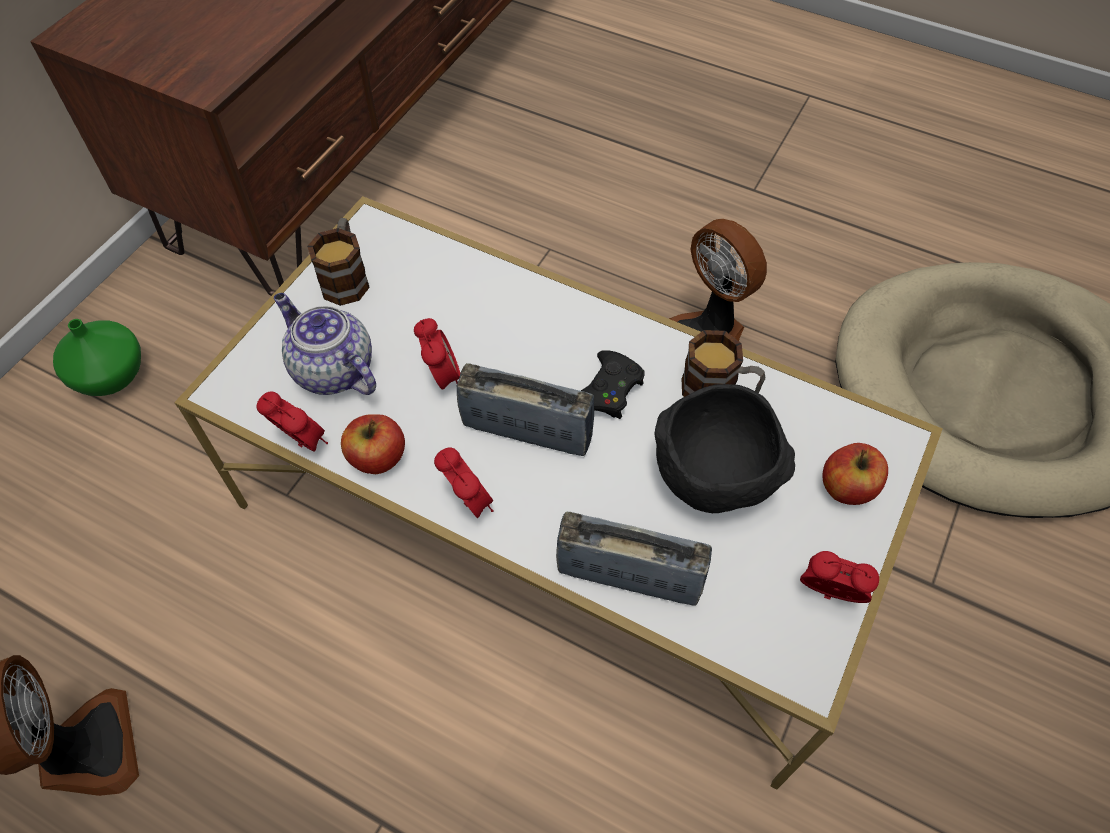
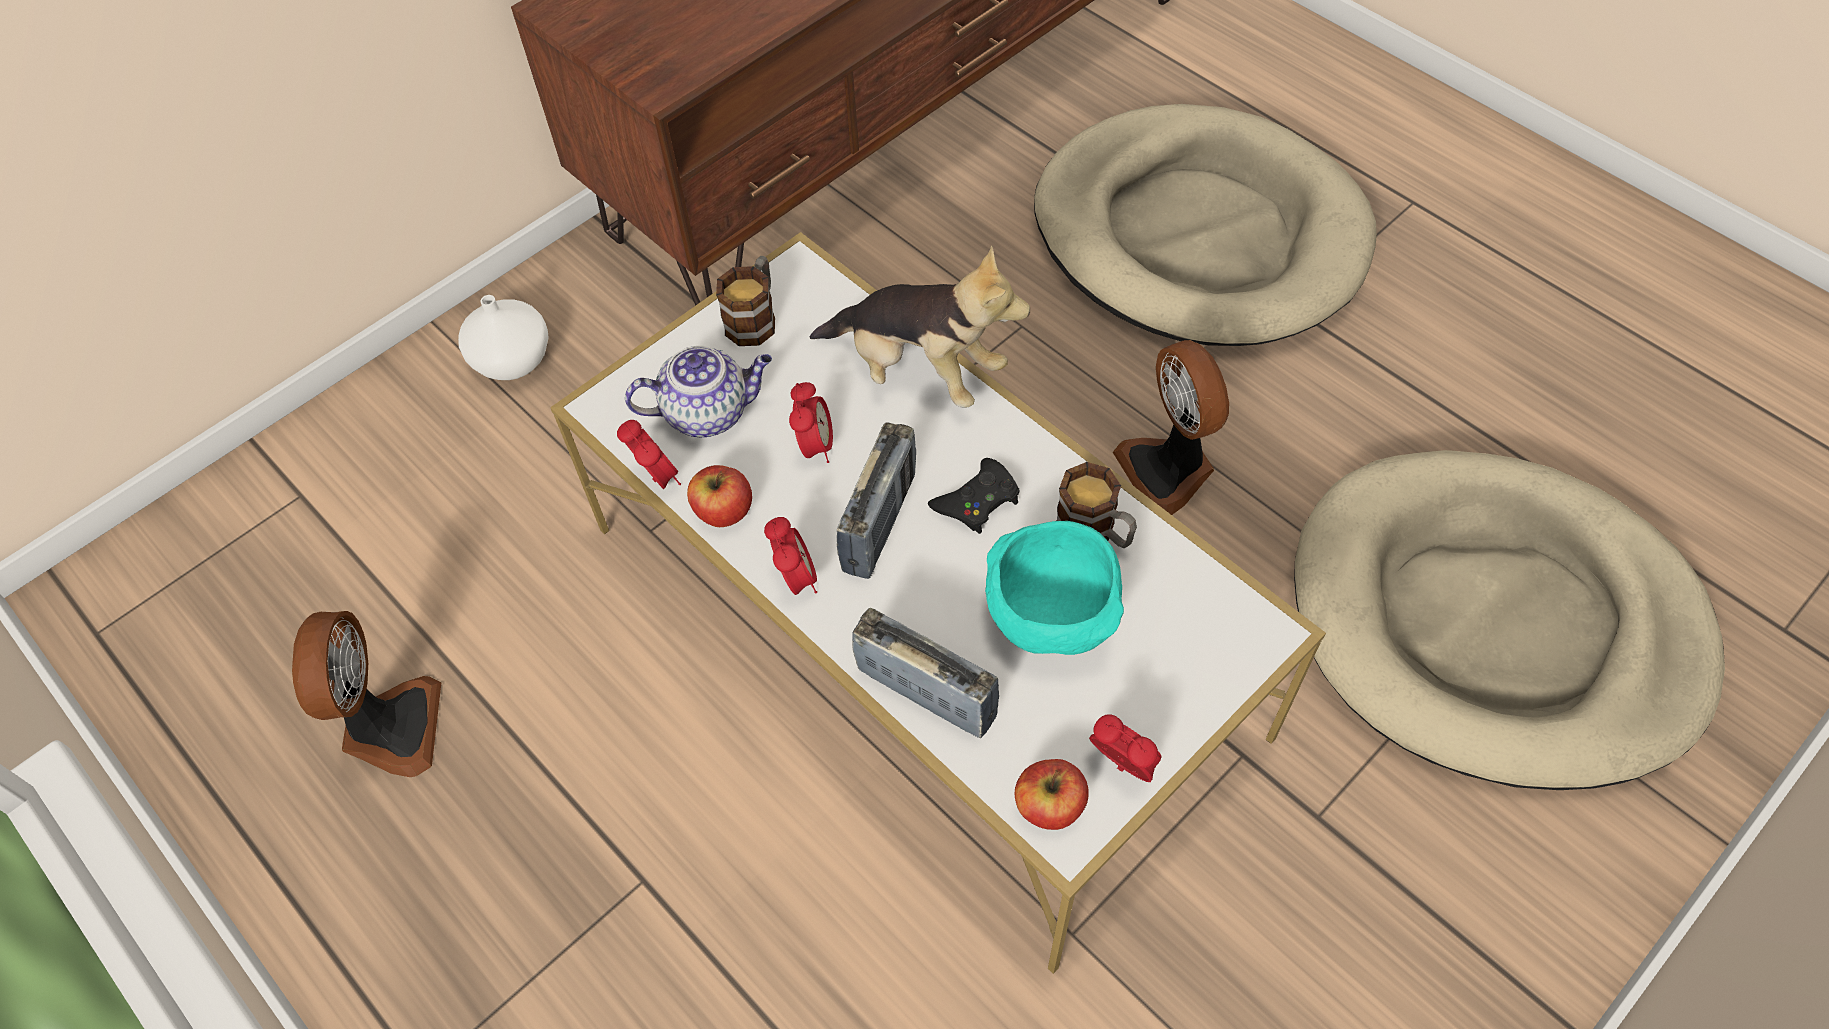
camera: 20 degrees right, 0 degrees up
green vase [53,319,141,396] -> white vase [458,295,549,380]
teapot [274,293,376,395] -> teapot turned 105 degrees clockwise [625,346,772,437]
radio [456,363,594,456] -> radio turned 75 degrees clockwise [837,422,916,579]
black bowl [655,384,795,513] -> turquoise bowl [985,521,1124,655]
apple [822,443,888,505] -> apple moved to [1015,759,1089,830]
none -> plush toy [810,245,1030,408]
none -> beige dog bed [1034,104,1377,346]

